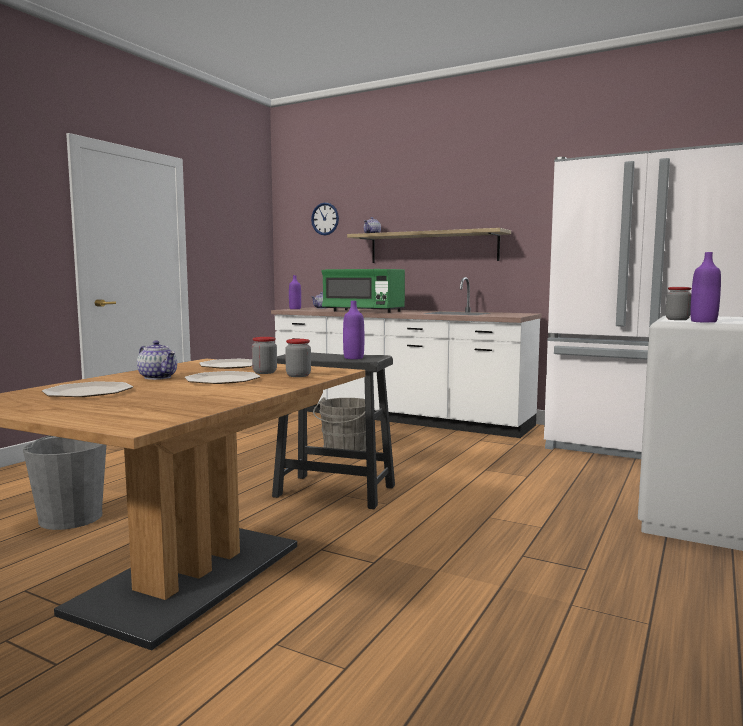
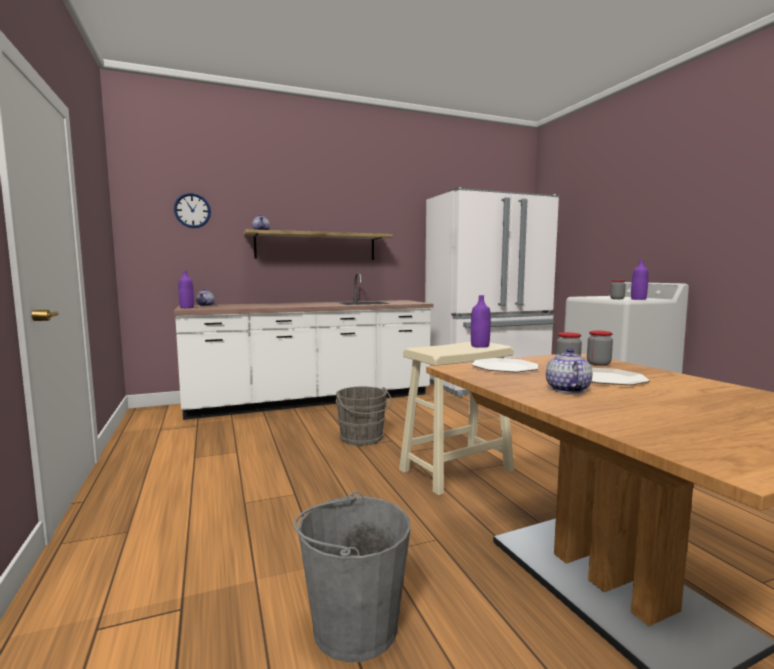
camera: 50 degrees left, 0 degrees up
plate [42,381,133,397] -> none
teapot [137,340,177,380] -> teapot turned 75 degrees counterclockwise [546,348,592,393]
black stool [272,352,395,509] -> beige stool [399,341,514,495]
green microwave [322,269,405,313] -> none

